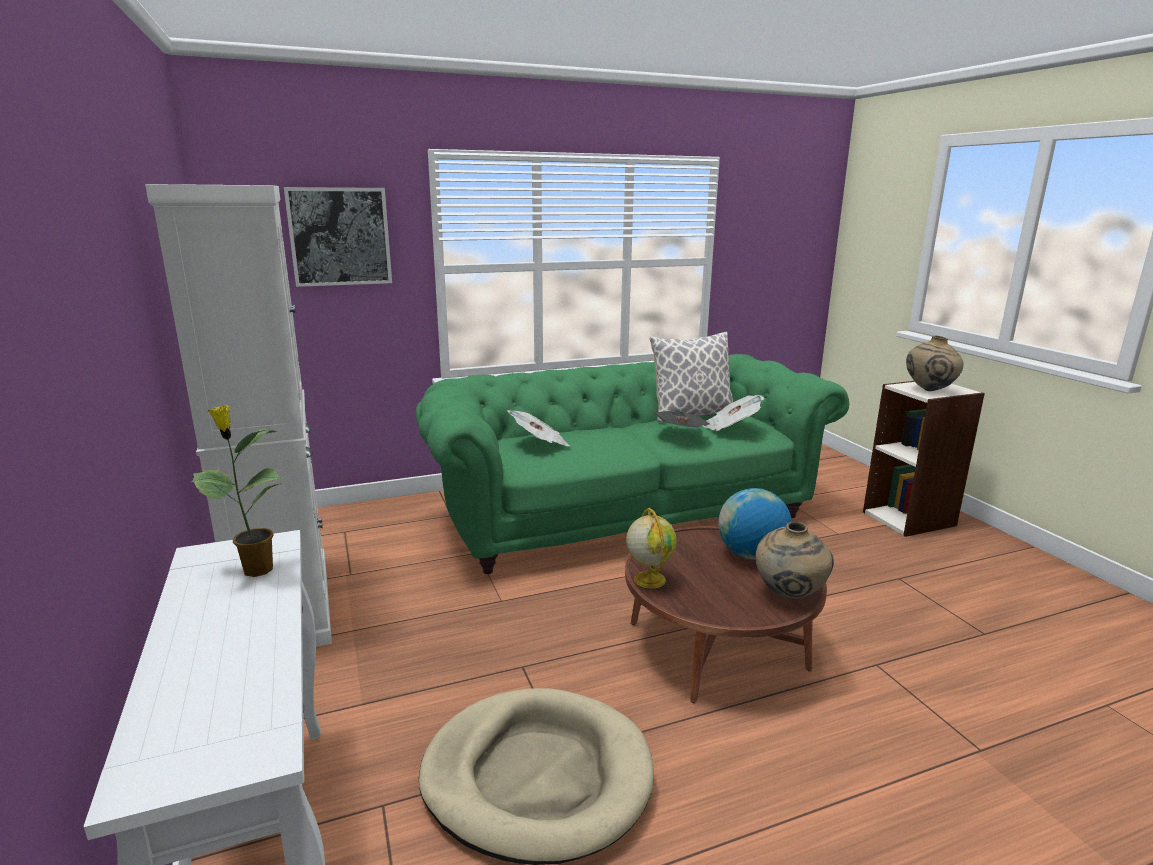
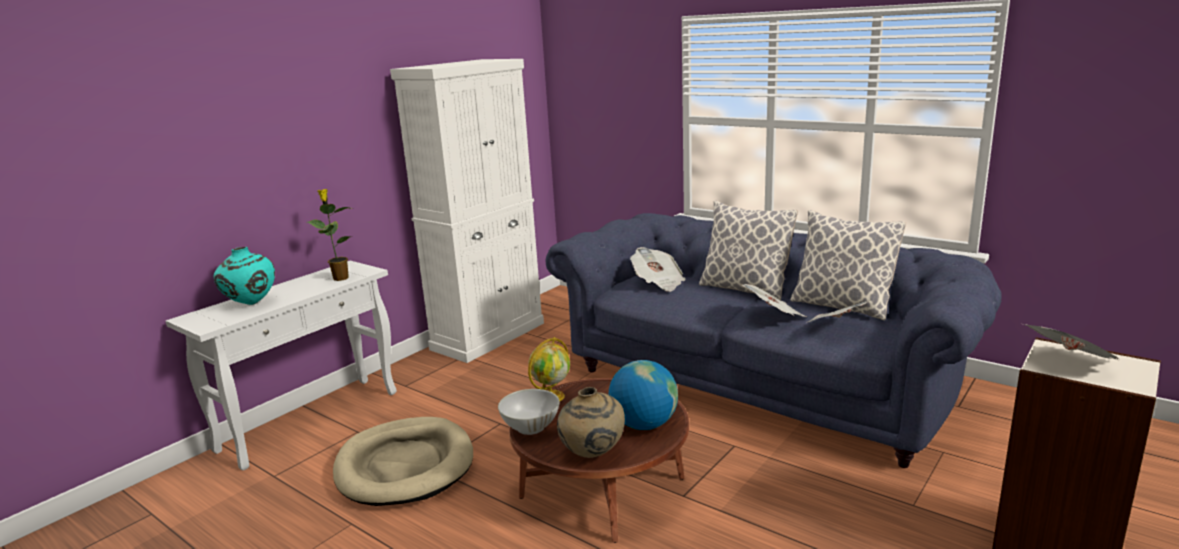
camera: 60 degrees right, 0 degrees up
picture [284,187,392,287] -> none
green sofa [416,354,849,574] -> blue sofa [545,213,1002,468]
beige vase [906,335,963,391] -> newspaper [1024,324,1120,361]
none -> turquoise vase [214,247,275,305]
none -> white bowl [498,389,559,435]
none -> pillow [699,201,798,300]

